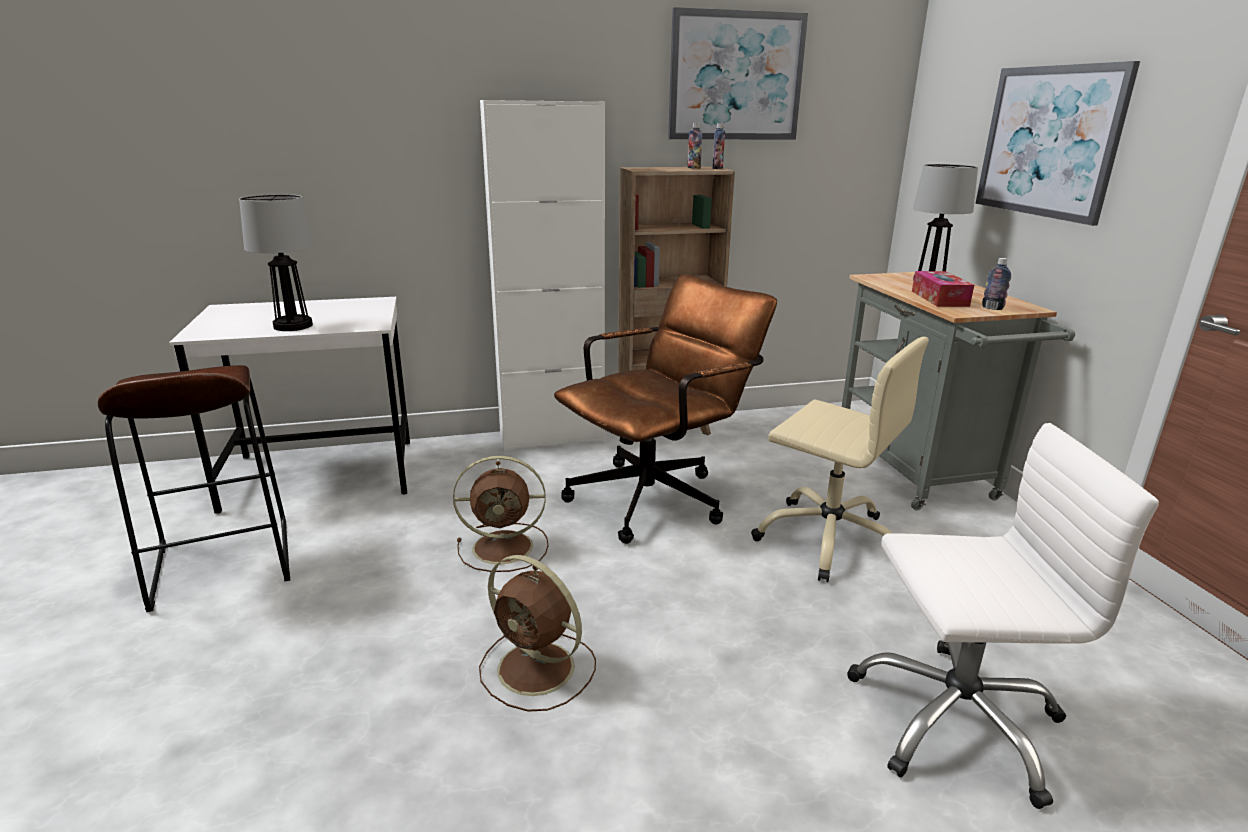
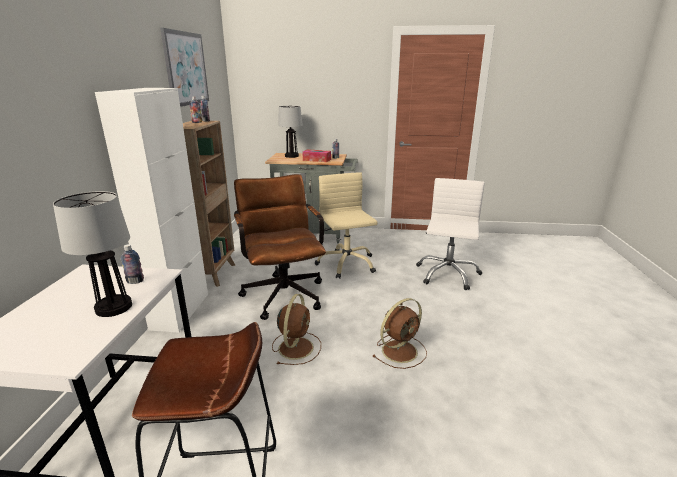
camera: 70 degrees left, 0 degrees up
beige office chair [751,337,929,582] -> beige office chair turned 75 degrees counterclockwise [315,172,378,279]
picture [975,61,1140,226] -> none
none -> bottle [121,244,144,284]

